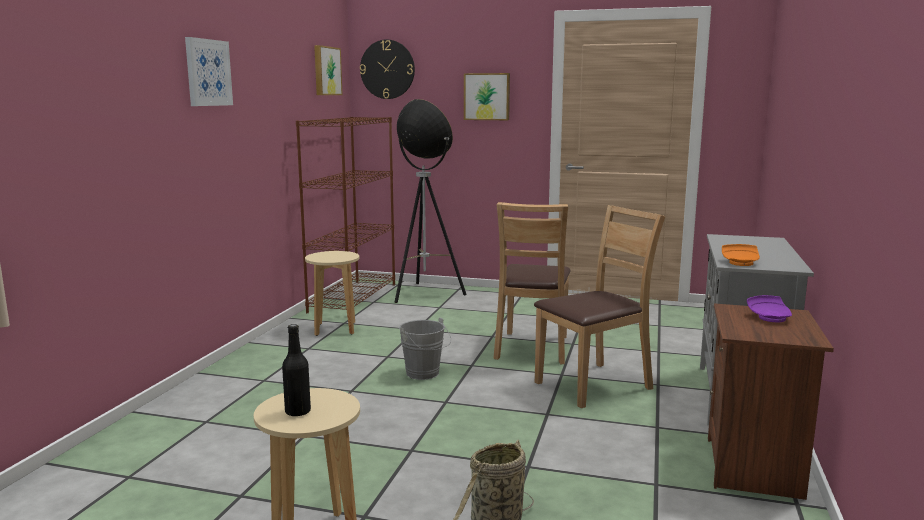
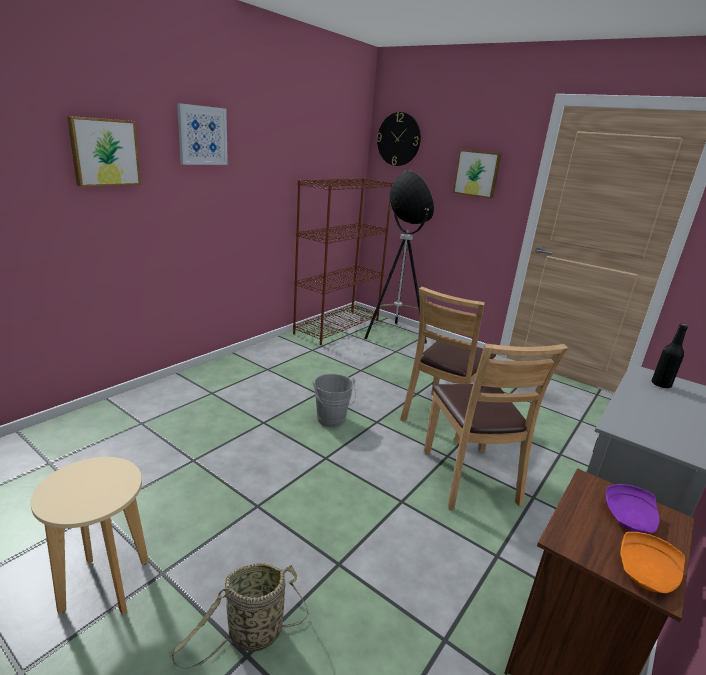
camera: 20 degrees right, 10 degrees up
black bottle [282,324,311,416] -> black bottle moved to [652,324,688,388]
beige stool [305,251,359,336] -> none
picture [314,45,343,95] -> picture moved to [67,116,141,187]
brown chair [534,205,666,408] -> brown chair turned 90 degrees clockwise [424,343,568,511]
orange plate [722,244,760,266] -> orange plate moved to [620,532,685,593]

